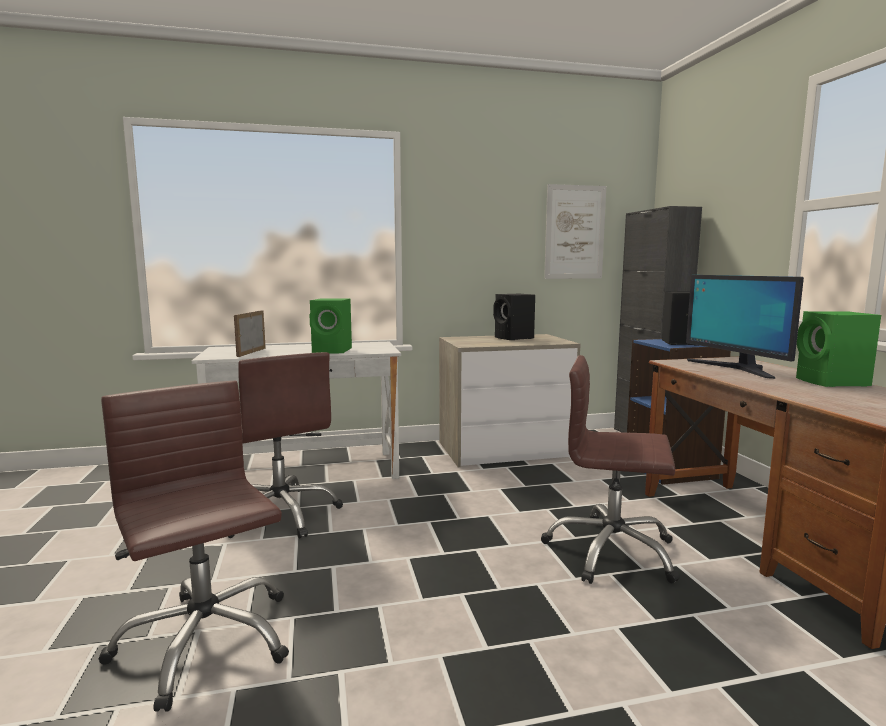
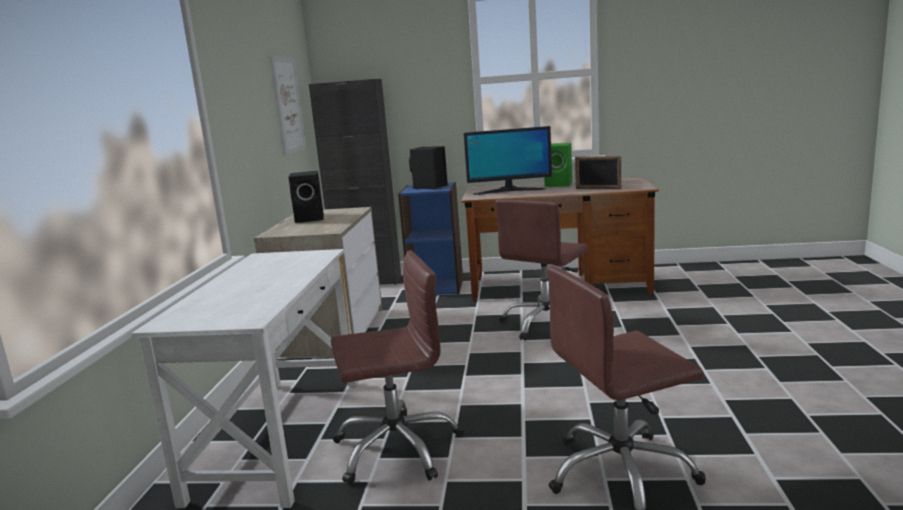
camera: 70 degrees left, 5 degrees up
picture frame [234,310,266,357] -> picture frame moved to [575,156,621,189]
green speaker [309,298,352,353] -> none

